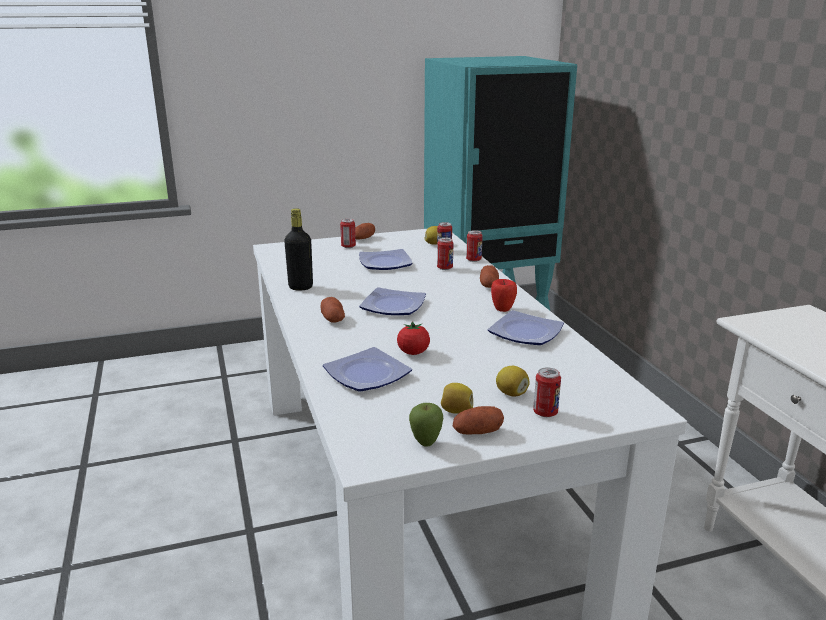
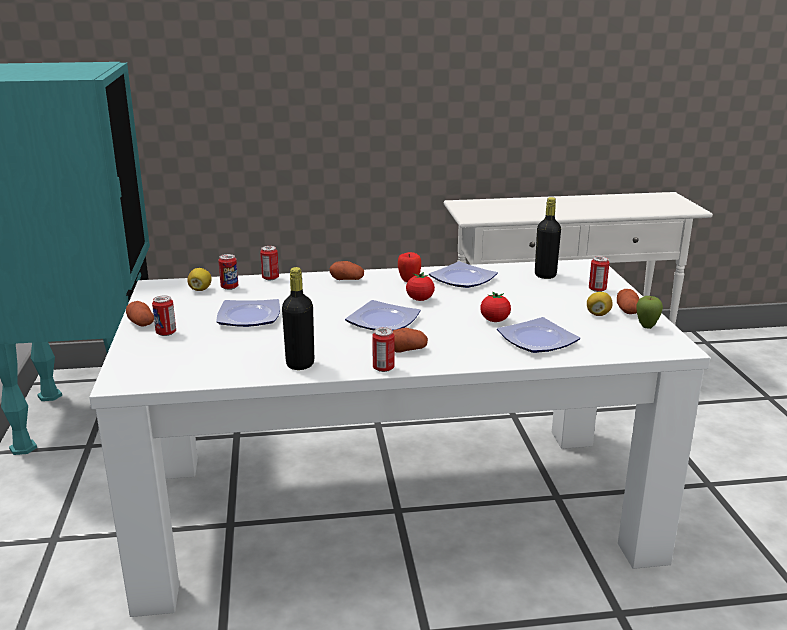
camera: 80 degrees left, 0 degrees up
can [437,238,453,270] -> can moved to [372,327,394,372]
lemon [496,366,530,396] -> none
none -> tomato [406,272,435,301]
none -> black bottle [535,197,561,279]

